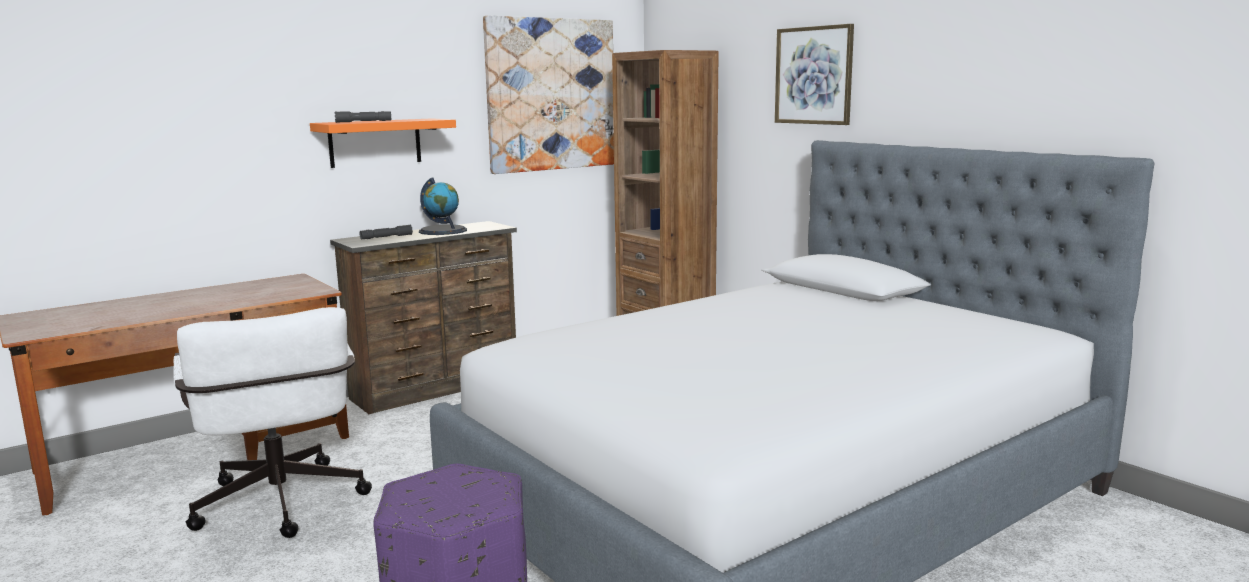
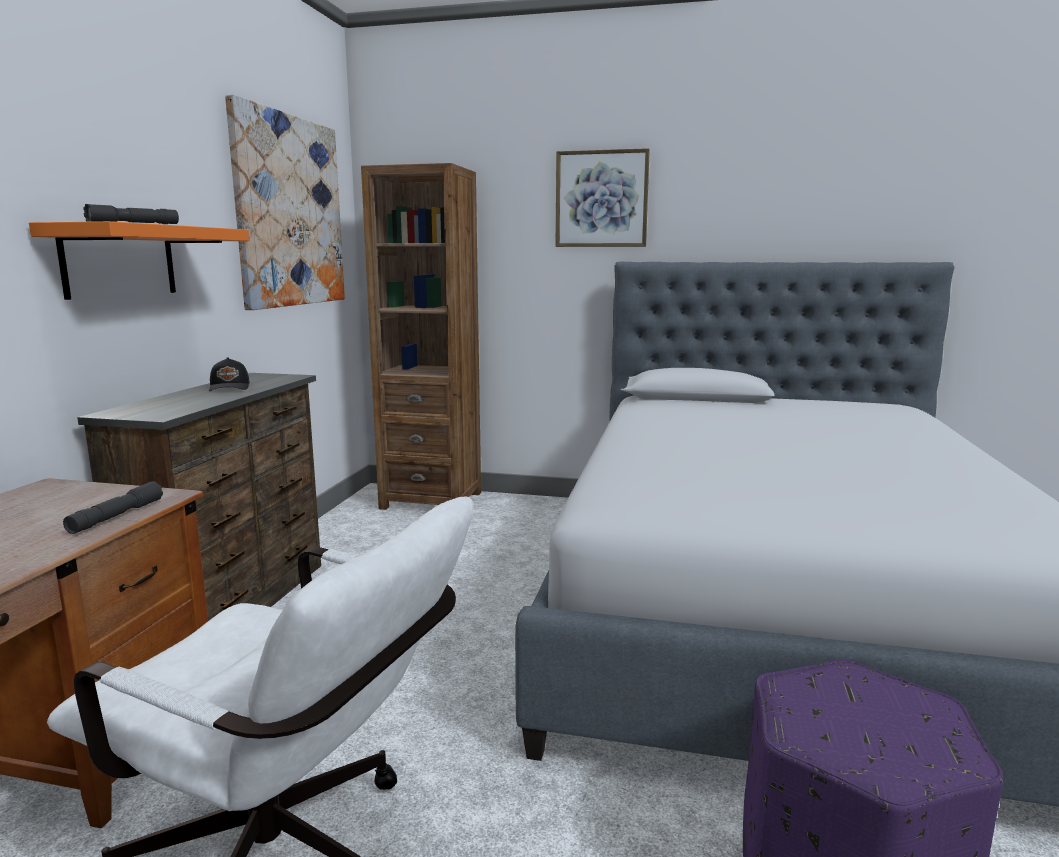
camera: 40 degrees left, 0 degrees up
grey flashlight [359,225,413,239] -> grey flashlight moved to [63,481,163,534]
globe [419,178,467,235] -> black cap [209,357,250,391]

